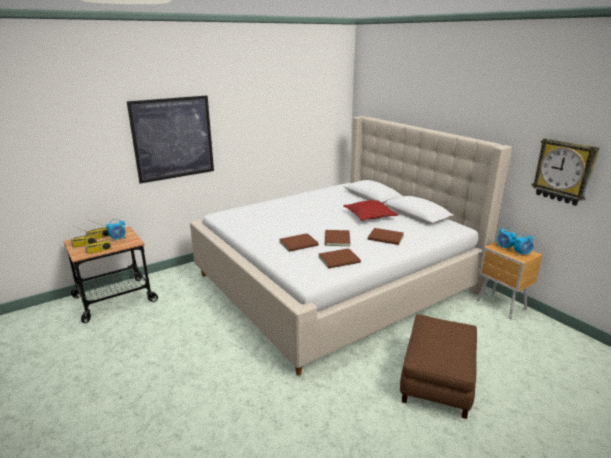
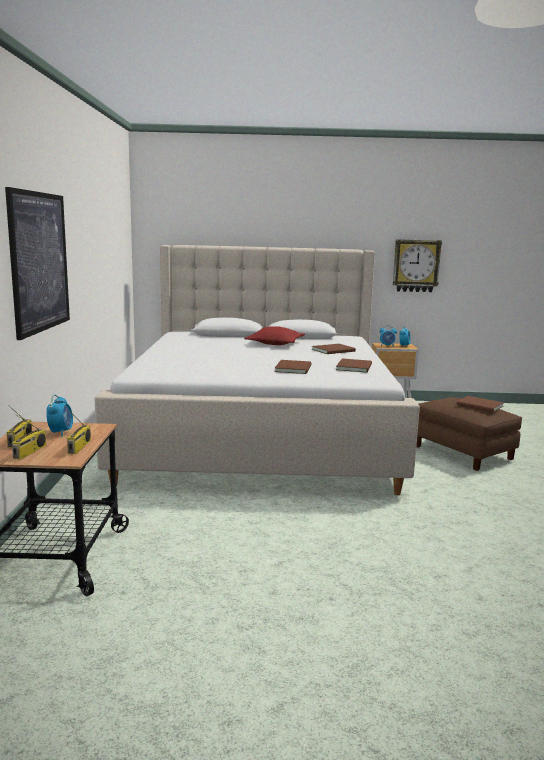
camera: 55 degrees left, 10 degrees down
brown book [325,230,350,246] -> brown book moved to [457,396,504,412]

